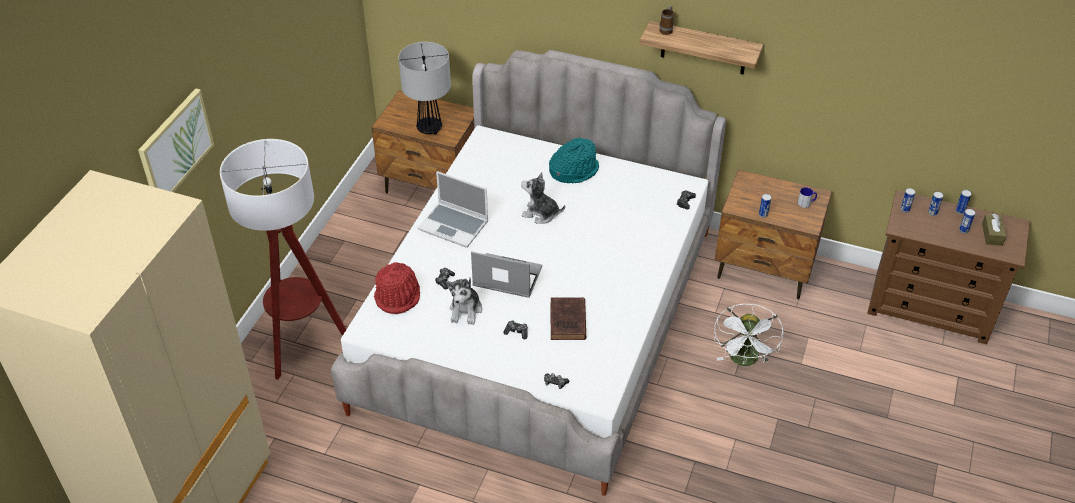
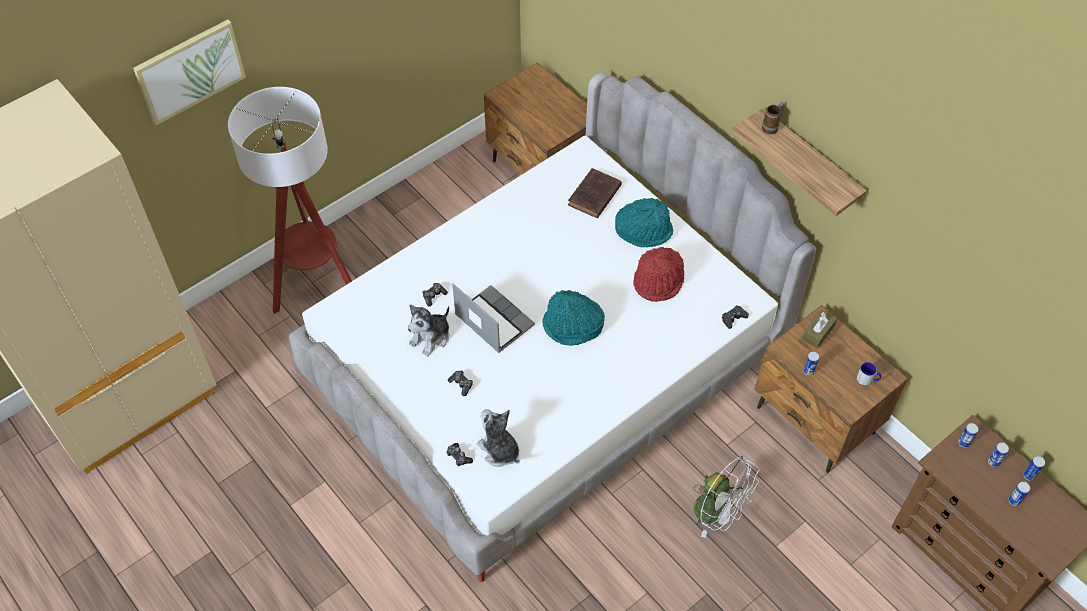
camera: 30 degrees right, 10 degrees up
red hat [374,262,420,314] -> red hat moved to [633,247,684,302]
table lamp [398,42,451,135] -> none
laptop [418,171,488,248] -> none
plush toy [521,172,565,224] -> plush toy moved to [477,409,520,467]
brown book [551,297,586,340] -> brown book moved to [568,168,622,218]
white fan [714,304,784,366] -> white fan turned 90 degrees counterclockwise [694,456,759,538]
brown tissue box [982,214,1006,246] -> brown tissue box moved to [802,309,837,349]
none -> turquoise hat [542,290,605,346]

